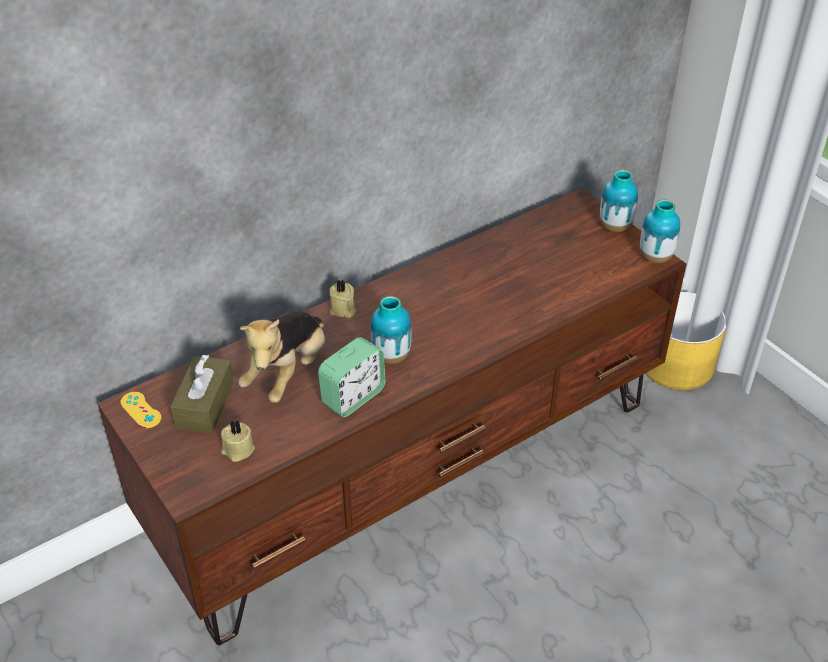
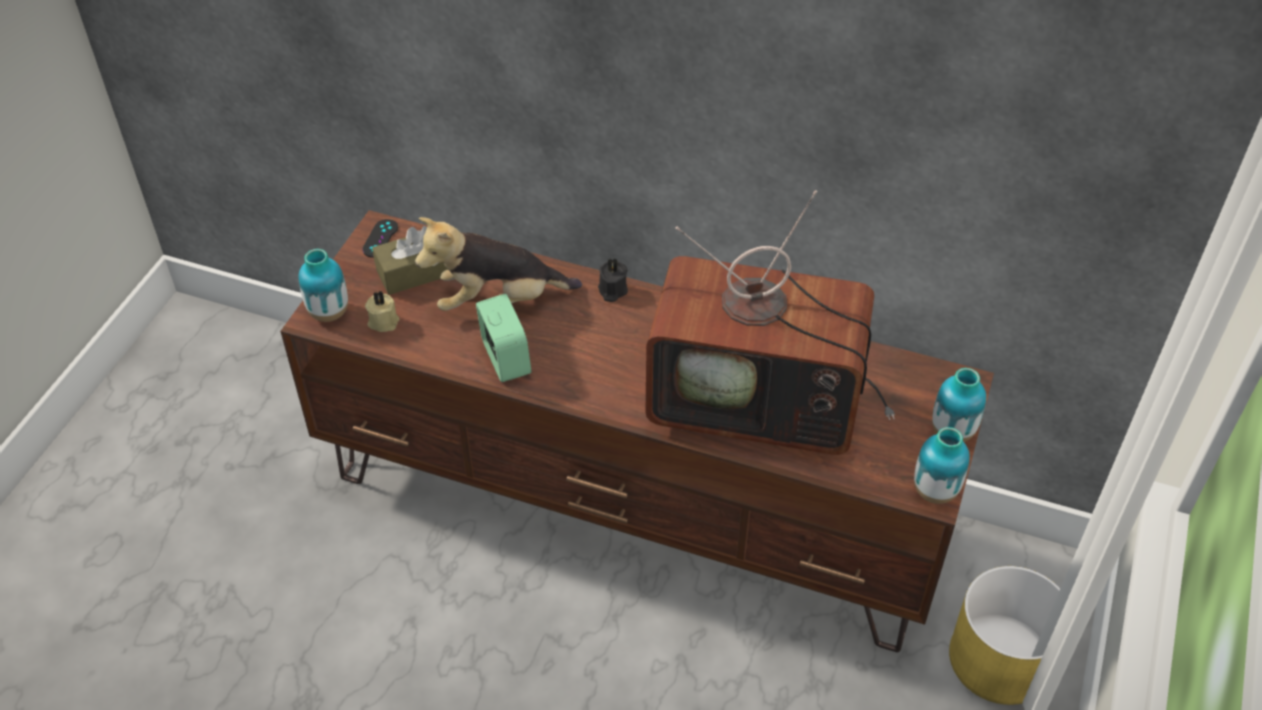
camera: 55 degrees right, 5 degrees up
yellow game controller [120,392,162,428] -> black game controller [363,219,398,258]
alarm clock [318,337,386,417] -> alarm clock turned 120 degrees counterclockwise [476,294,531,382]
beige candle [329,280,356,318] -> black candle [598,258,628,302]
vase [371,296,411,364] -> vase moved to [299,249,348,322]
none -> television [646,190,895,455]

